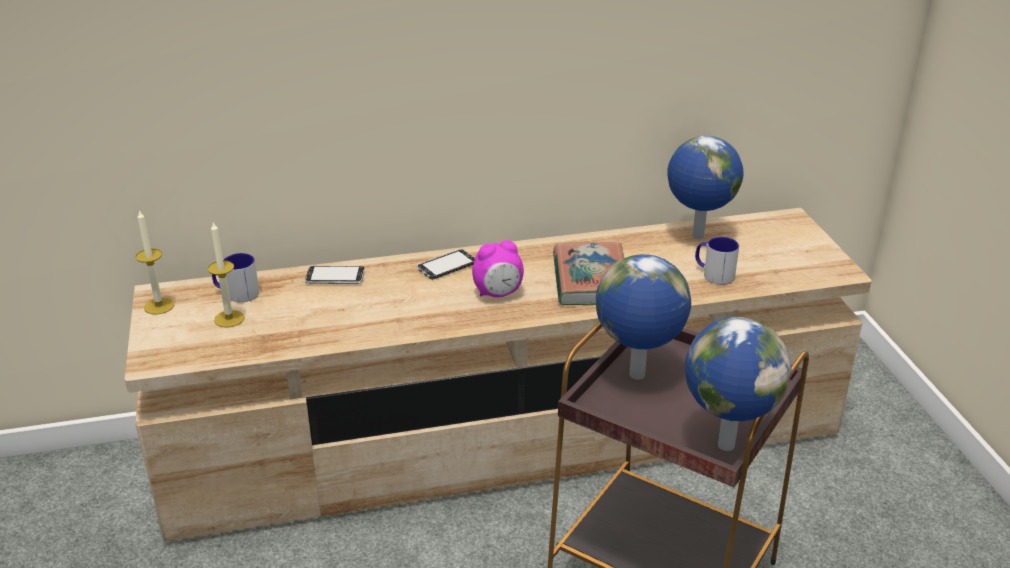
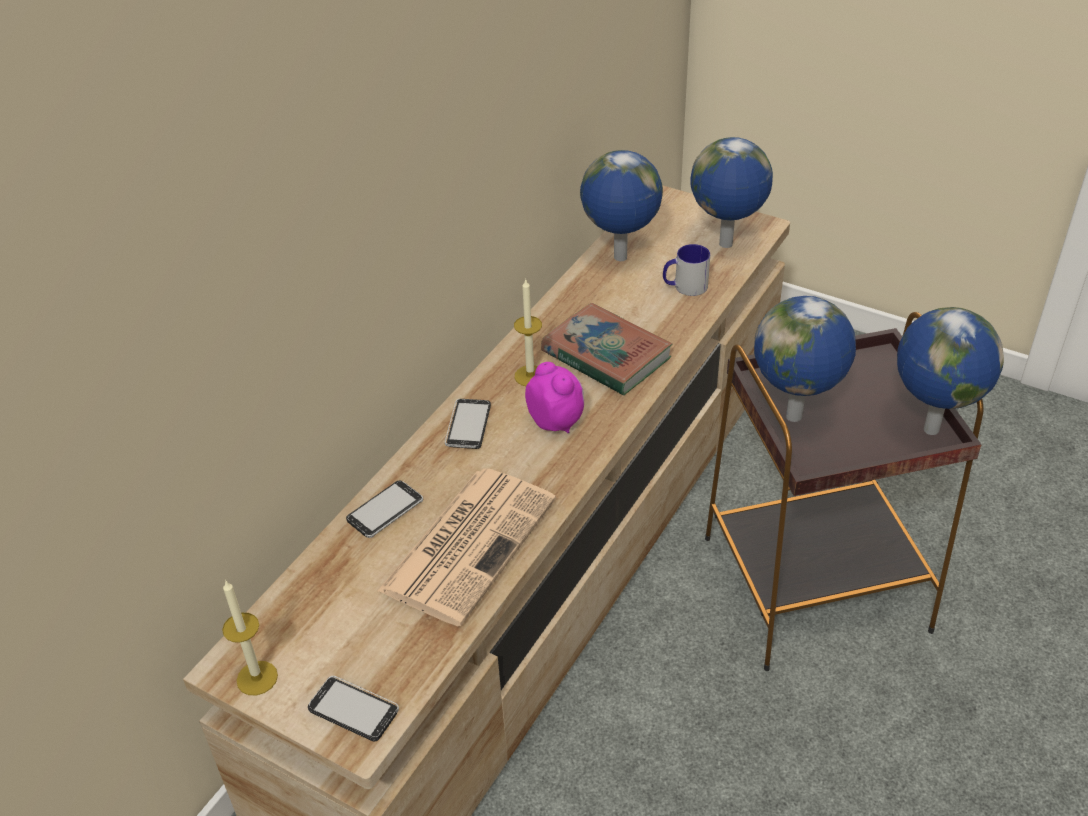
camera: 45 degrees left, 10 degrees up
candle [207,222,245,327] -> candle moved to [514,280,542,386]
mug [212,253,259,302] -> none
alarm clock [472,240,524,297] -> alarm clock turned 60 degrees counterclockwise [525,362,584,433]
none -> phone [308,676,399,741]
none -> newspaper [378,469,556,626]
none -> globe [690,137,773,248]

